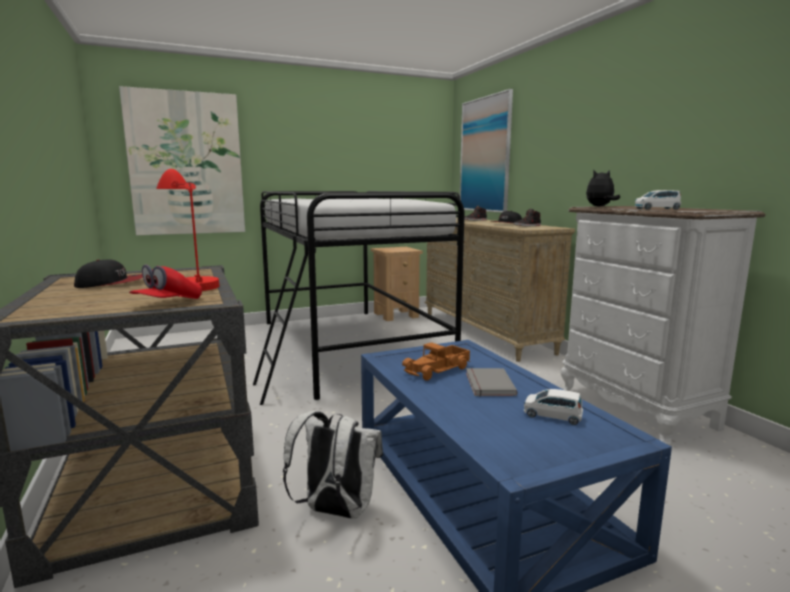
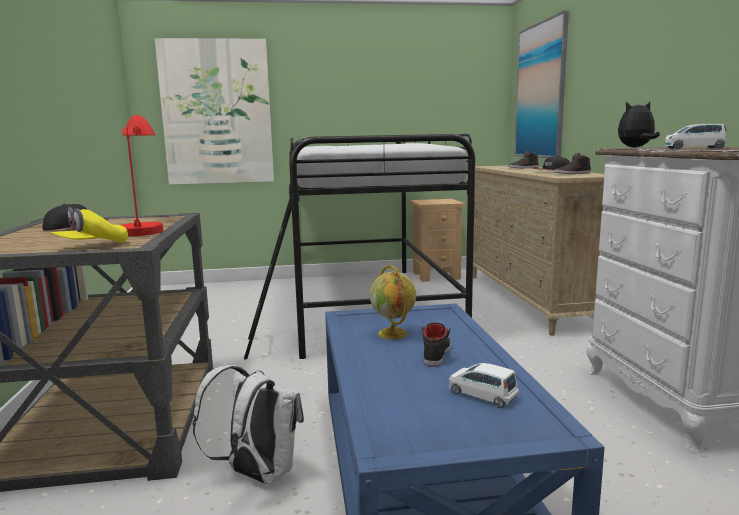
camera: 15 degrees right, 0 degrees up
red cap [129,264,202,299] -> yellow cap [51,207,128,243]
toy truck [402,342,470,381] -> globe [370,265,416,339]
grey book [466,368,517,396] -> black shoe [421,323,451,366]

